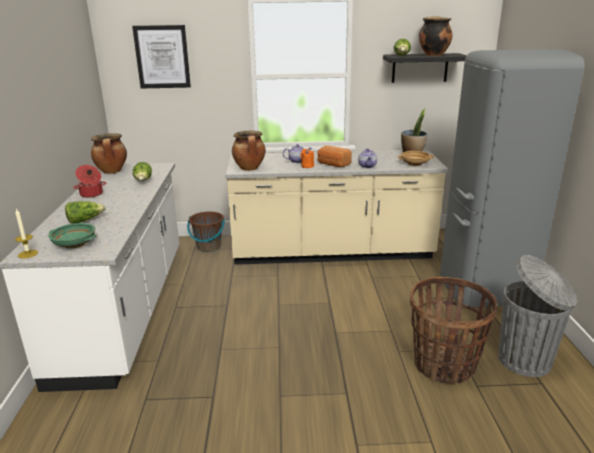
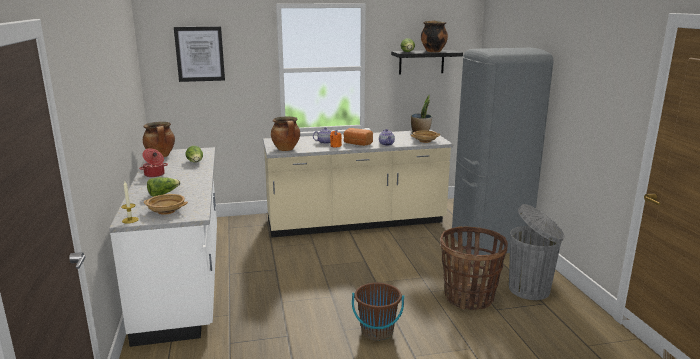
camera: 10 degrees left, 5 degrees down
green bowl [48,223,97,249] -> beige bowl [144,194,188,215]
brown bucket [187,211,225,252] -> brown bucket moved to [352,283,404,341]

